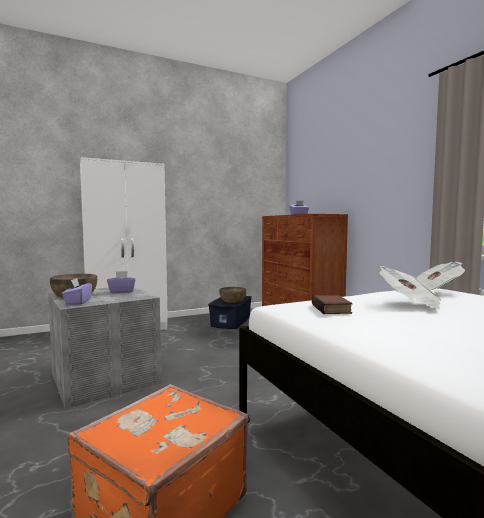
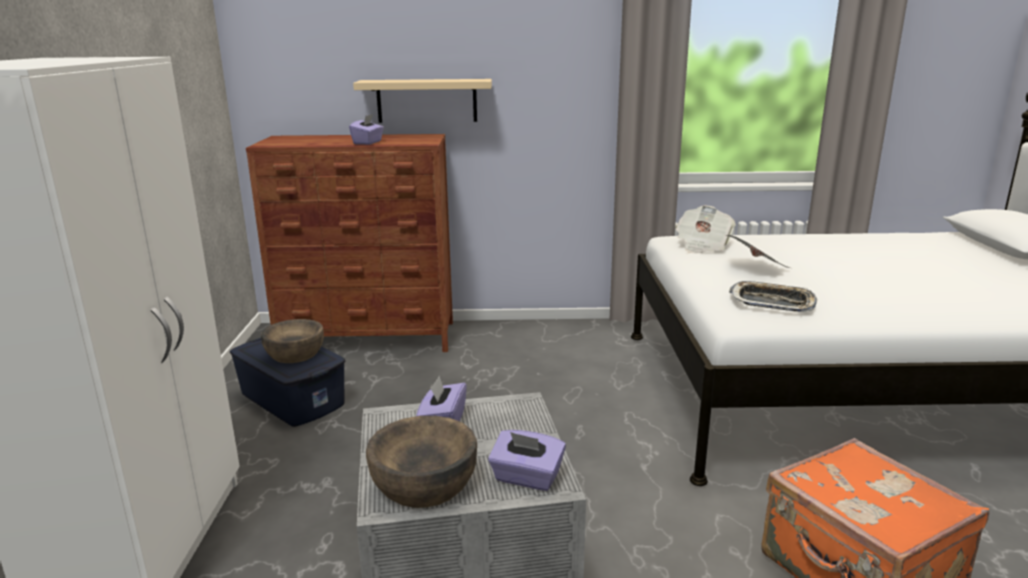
camera: 65 degrees left, 15 degrees up
book [312,295,353,314] -> tray [729,281,817,312]
none -> beige shelf [353,79,492,123]

